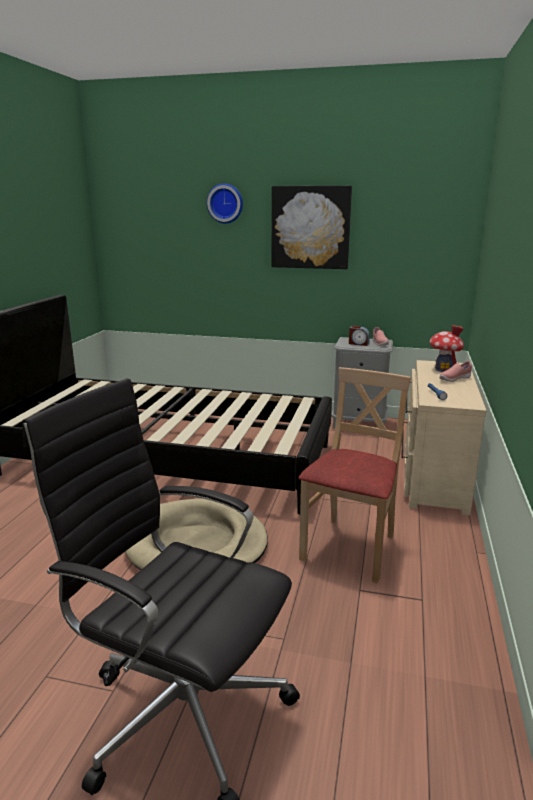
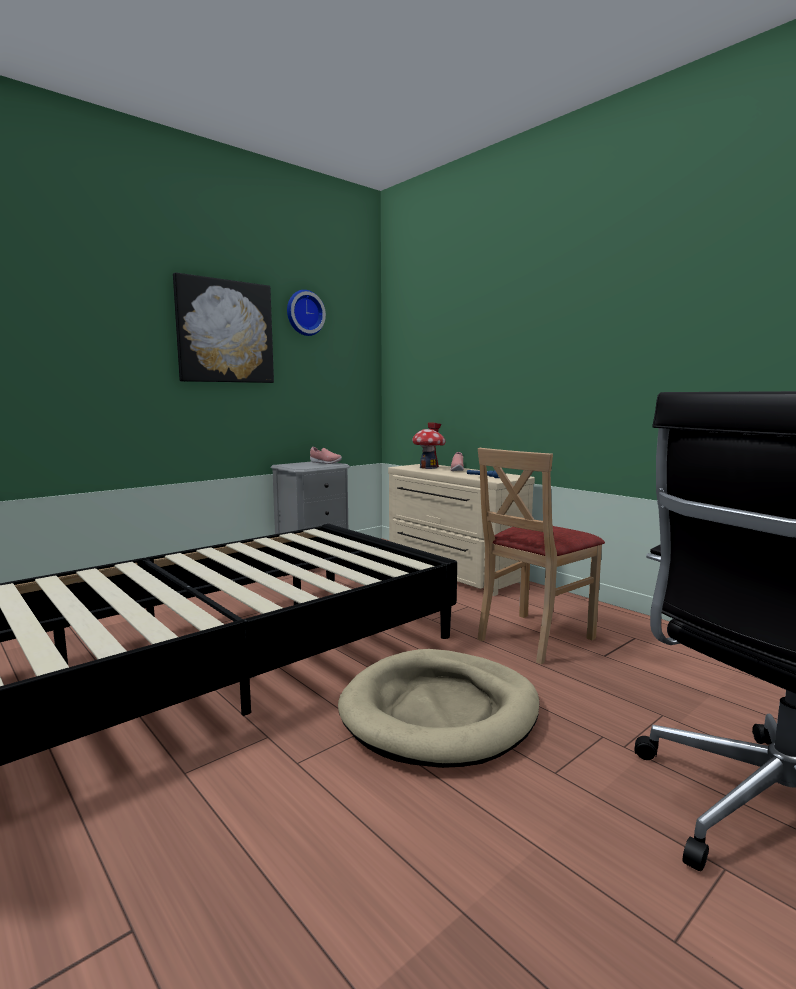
camera: 55 degrees left, 10 degrees down
wall clock [207,183,243,224] -> wall clock moved to [287,290,326,336]
beige chair [299,367,411,583] -> beige chair turned 105 degrees counterclockwise [477,448,605,664]
alarm clock [349,326,370,346] -> none

